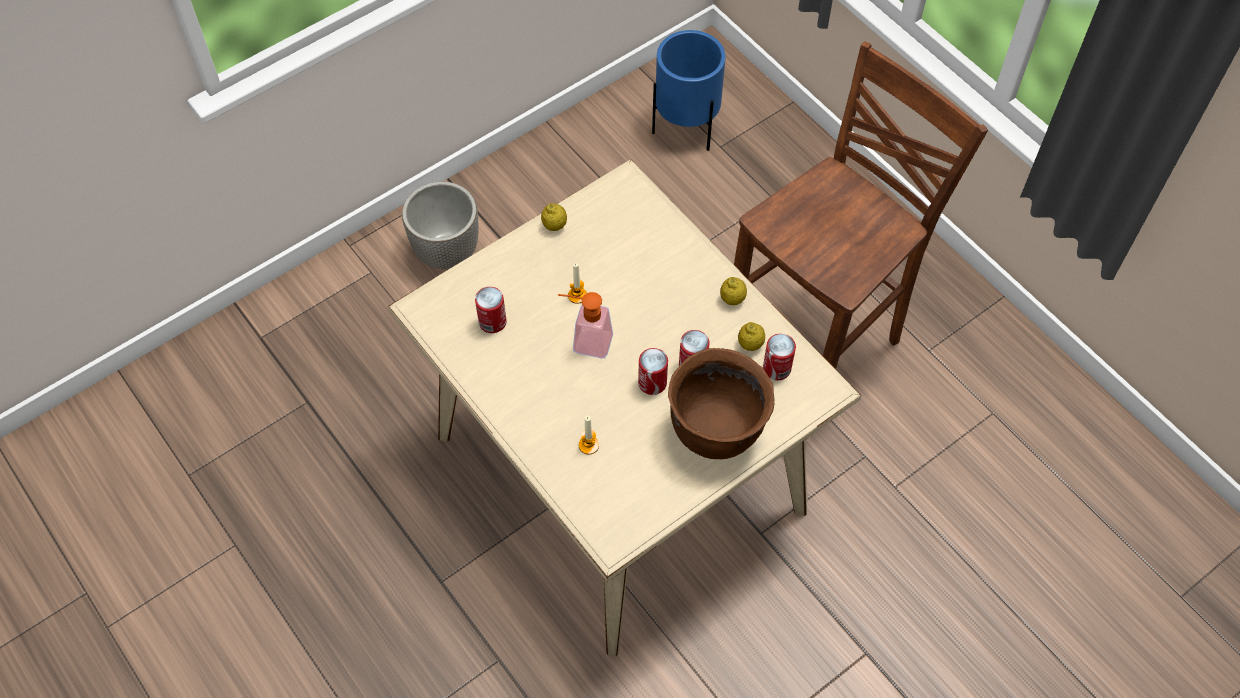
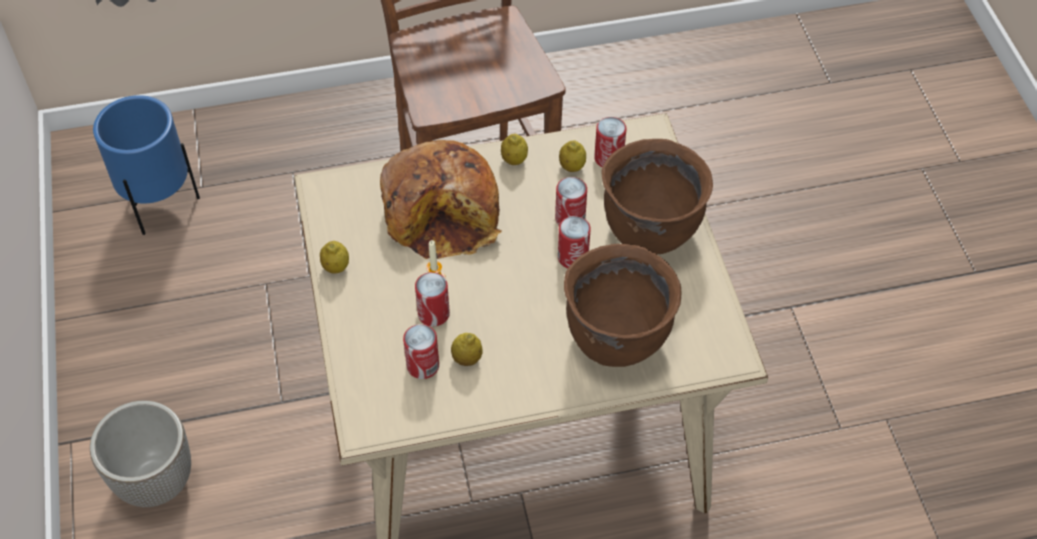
camera: 65 degrees left, 5 degrees down
soap dispenser [558,292,613,358] -> none
candle [579,415,599,455] -> brown cooking pot [564,244,681,367]
none -> bread [380,140,503,259]
none -> can [415,272,450,326]
none -> lemon [451,333,483,366]

